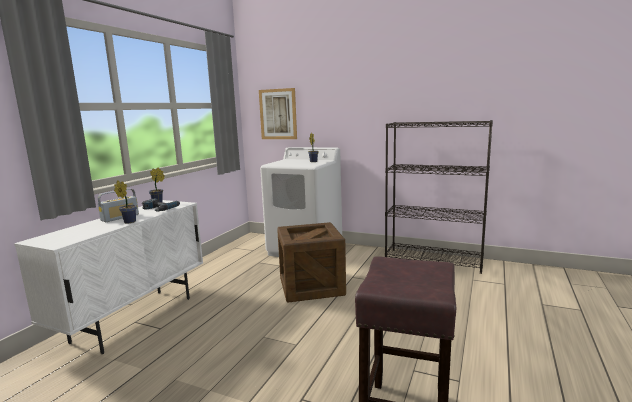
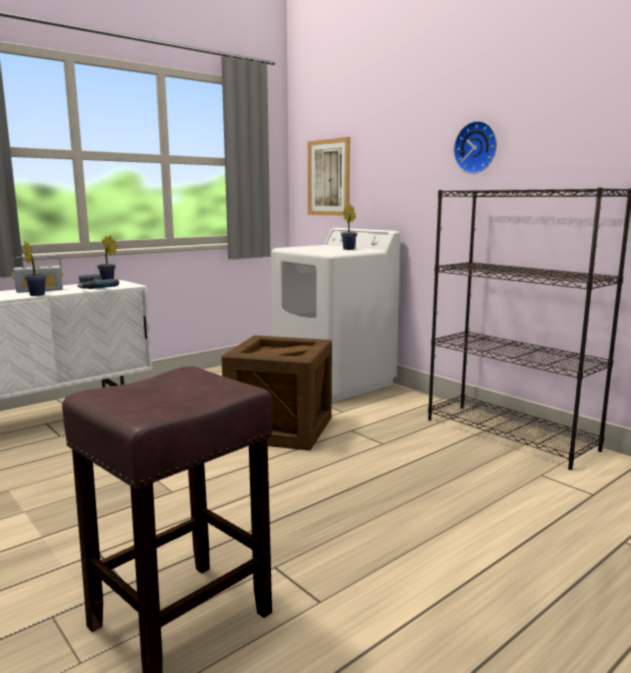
camera: 25 degrees right, 0 degrees up
none -> wall clock [454,121,497,174]

